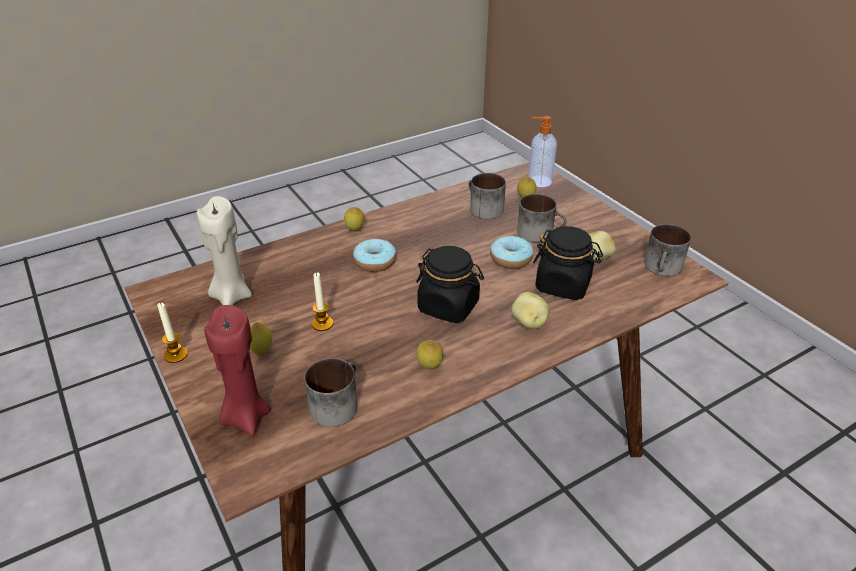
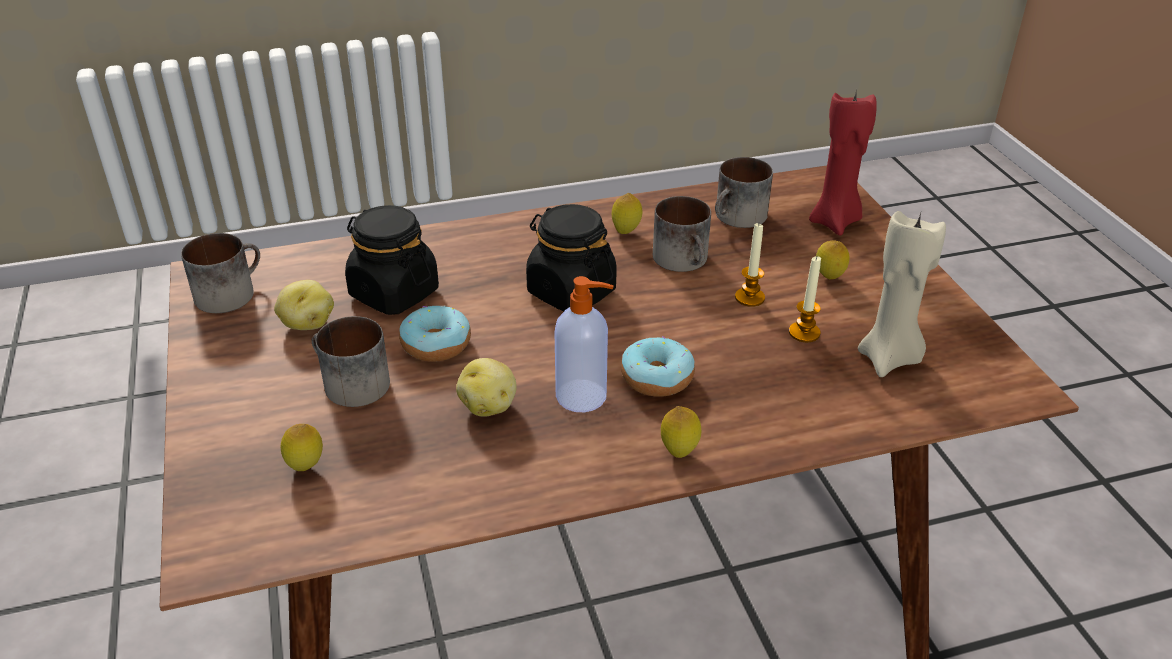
camera: 165 degrees left, 0 degrees up
candle [157,303,188,363] -> candle moved to [789,256,821,342]
mug [469,173,506,219] -> mug moved to [653,196,711,272]
potato [511,292,550,329] -> potato moved to [456,358,517,417]
soap dispenser [528,116,557,187] -> soap dispenser moved to [555,276,614,412]

